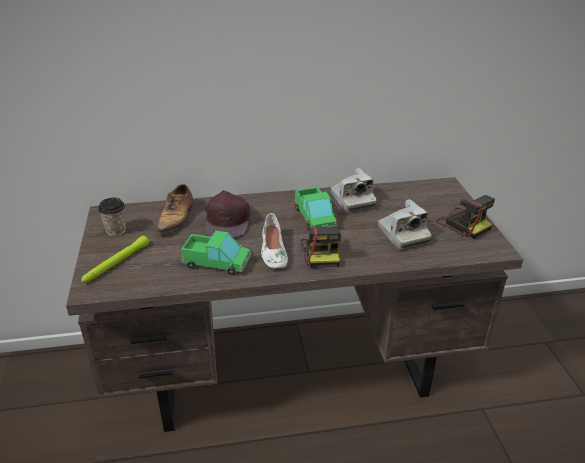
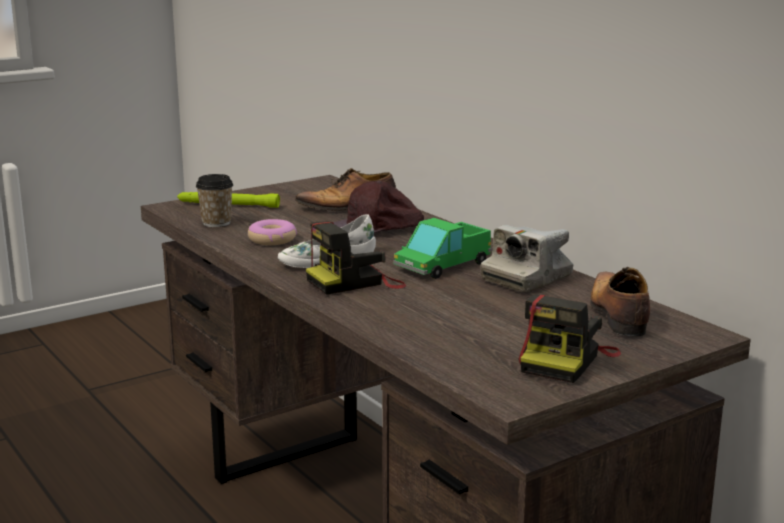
camera: 65 degrees right, 15 degrees down
cup [98,198,126,236] -> cup moved to [196,174,233,227]
toy truck [181,231,251,275] -> donut [248,219,297,245]
camera [378,199,432,250] -> none
none -> shoe [590,267,650,336]

